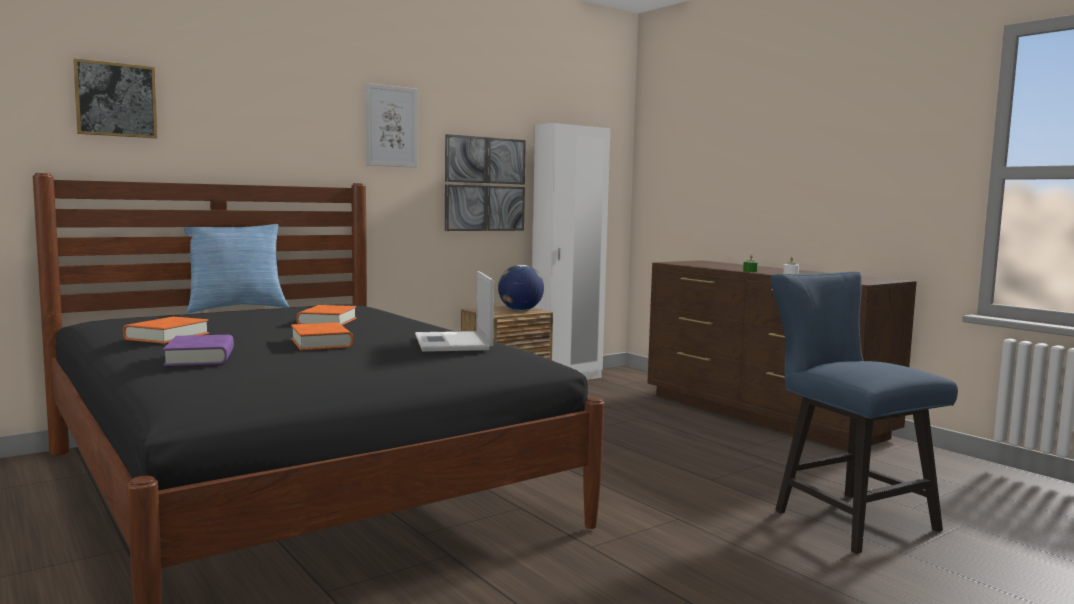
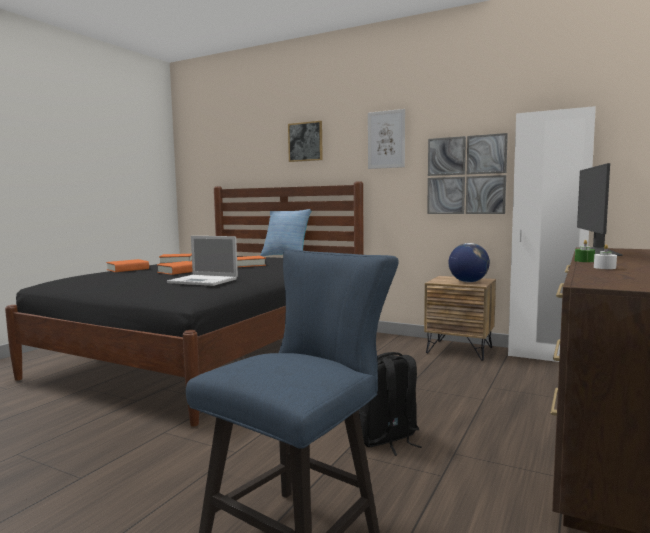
camera: 65 degrees right, 0 degrees up
picture [73,58,157,138] -> picture moved to [288,121,323,162]
purple book [163,335,234,366] -> orange book [106,259,149,272]
laptop [415,271,494,352] -> laptop turned 120 degrees counterclockwise [167,236,238,286]
none -> black backpack [359,352,422,456]
none -> monitor [577,163,622,256]

